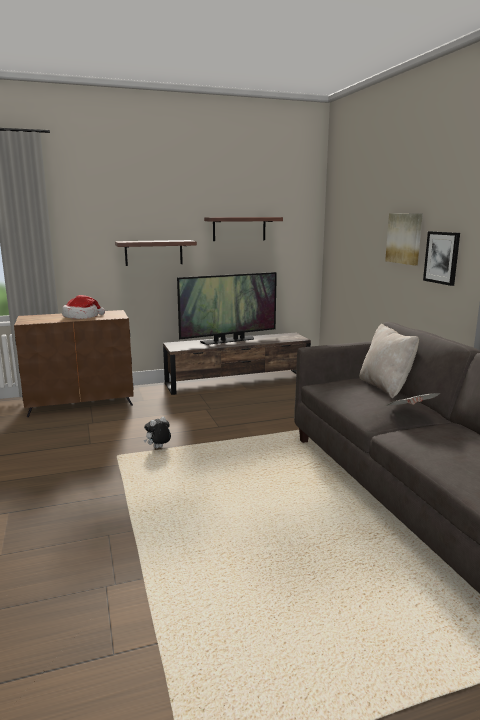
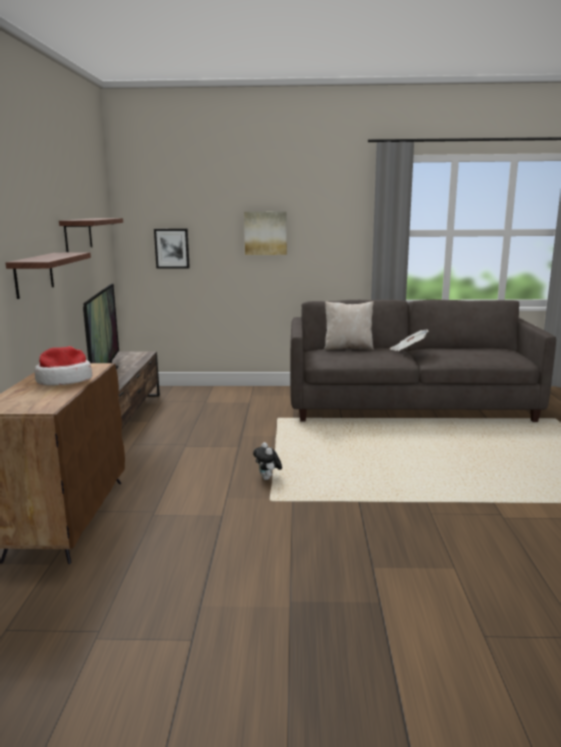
camera: 70 degrees left, 0 degrees up
picture [423,231,460,286] -> picture moved to [154,229,190,269]

